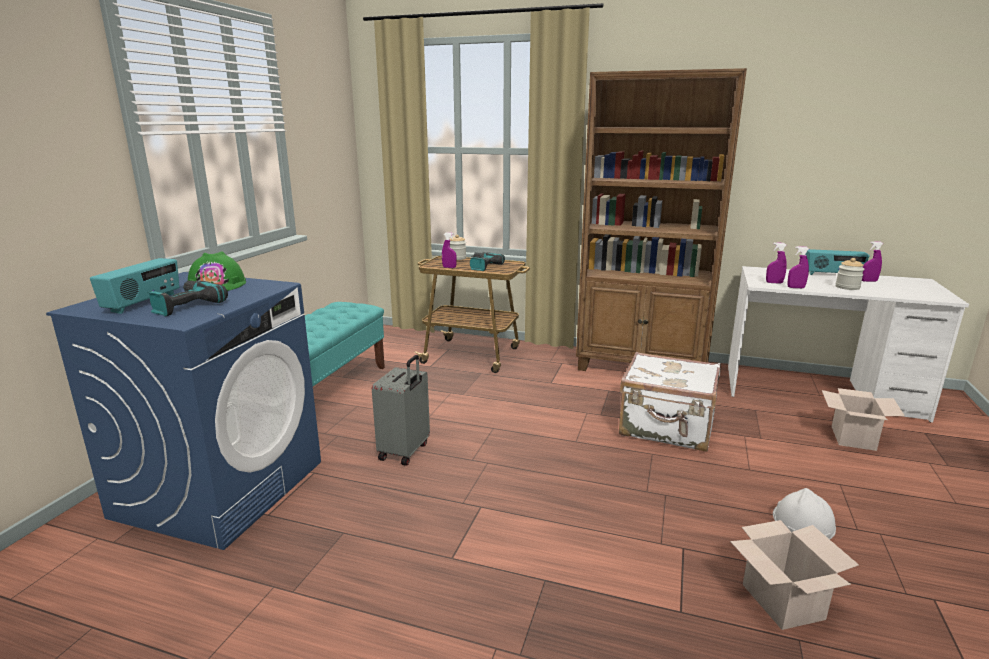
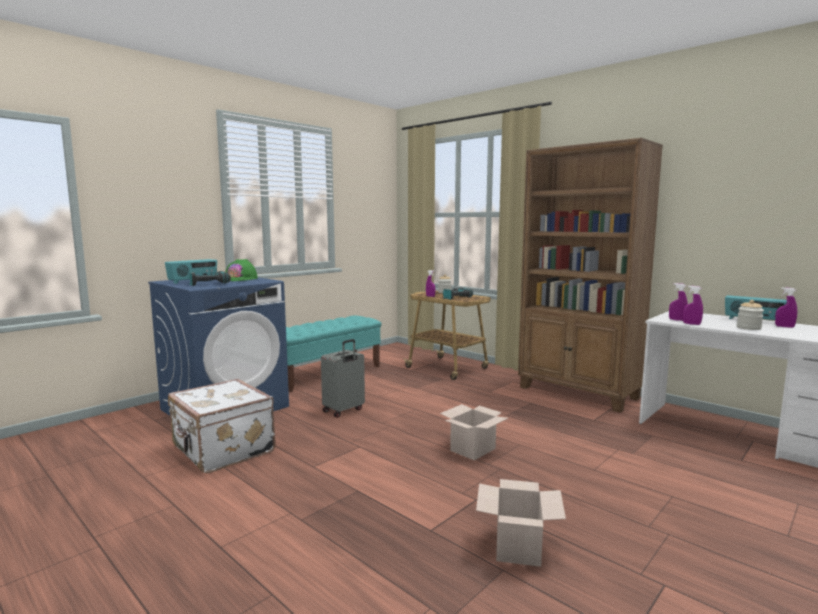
camera: 25 degrees right, 10 degrees down
white suitcase [619,352,721,452] -> white suitcase moved to [168,379,276,473]
white hard hat [773,488,836,539] -> none
cardboard box [822,388,905,451] -> cardboard box moved to [440,404,508,460]

